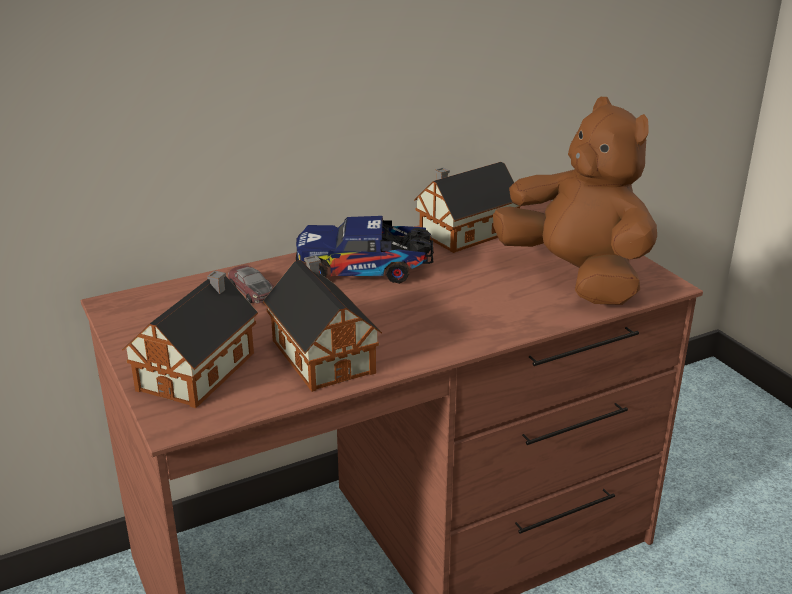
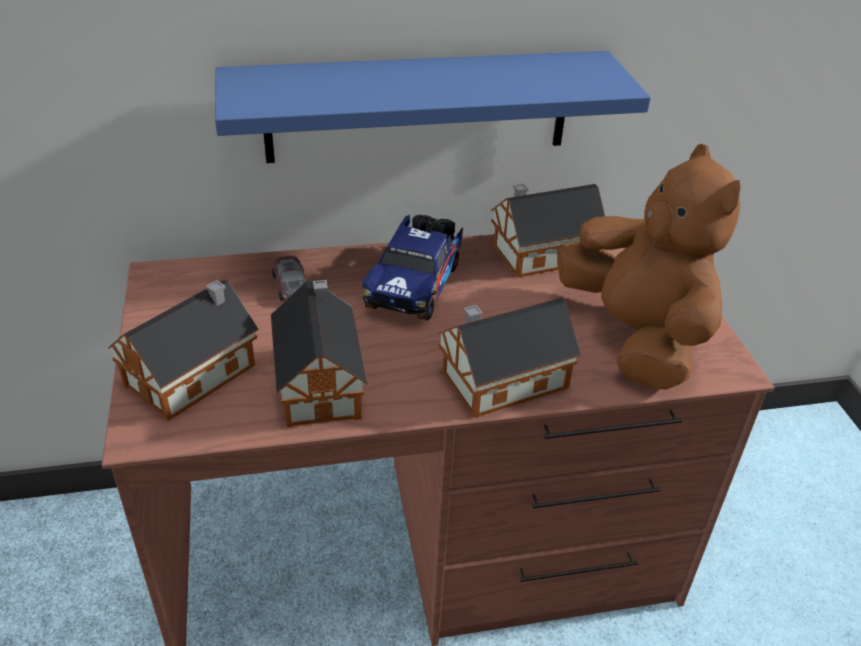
camera: 15 degrees right, 10 degrees up
toy truck [296,216,433,284] -> toy truck turned 90 degrees counterclockwise [362,215,463,321]
none -> blue shelf [215,51,651,163]
none -> toy house [438,298,581,418]

